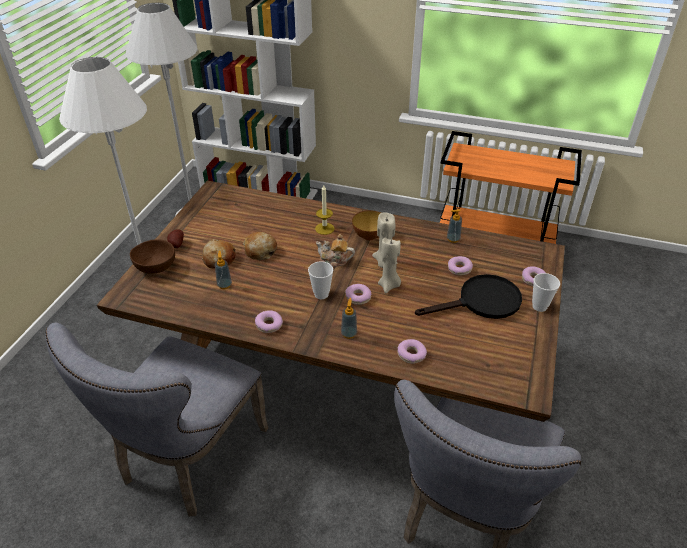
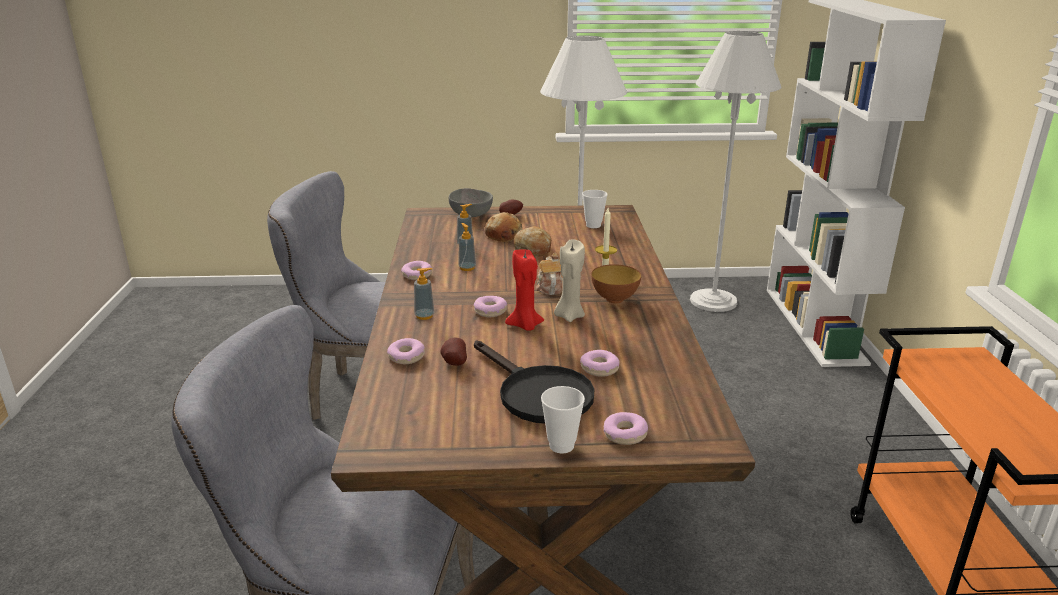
camera: 70 degrees right, 15 degrees down
brown bowl [130,239,175,274] -> grey bowl [449,188,493,217]
cup [308,261,333,299] -> cup moved to [582,190,608,228]
beige candle [378,238,401,294] -> red candle [505,250,544,331]
soap dispenser [447,209,462,243] -> soap dispenser moved to [458,223,476,271]
none -> potato [440,338,467,366]

